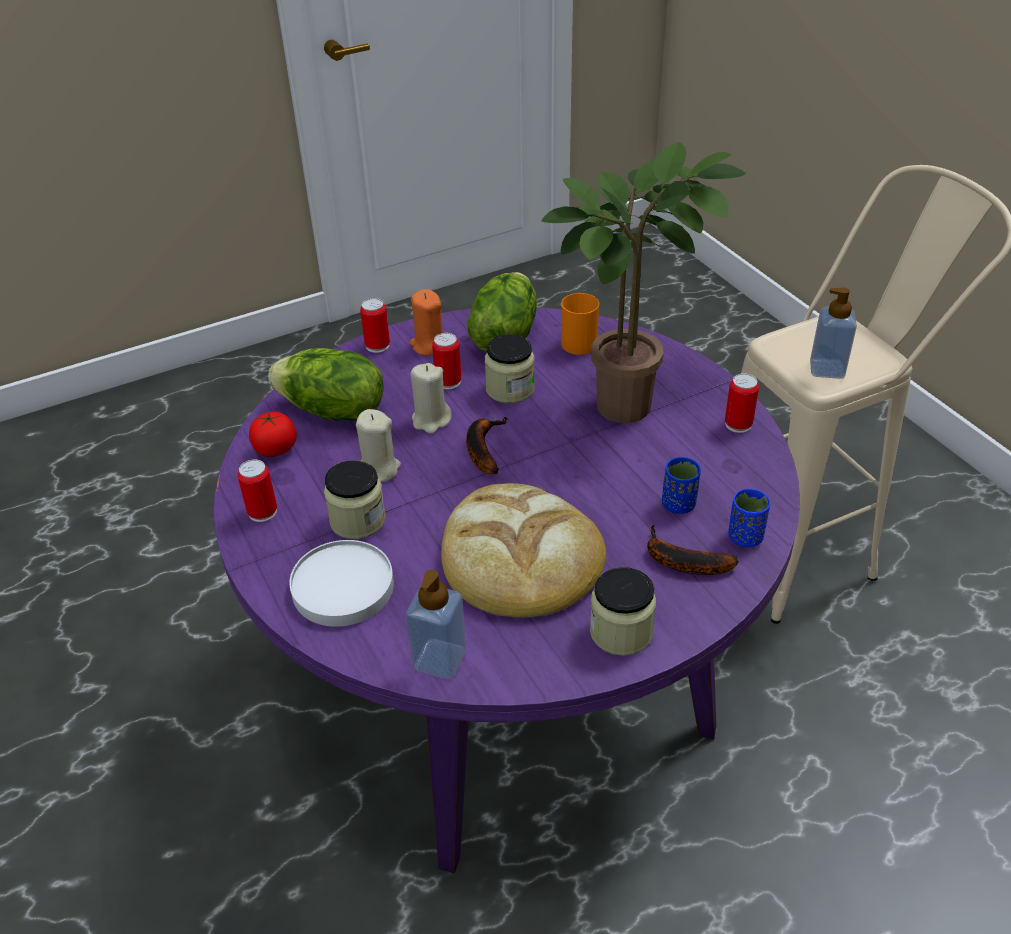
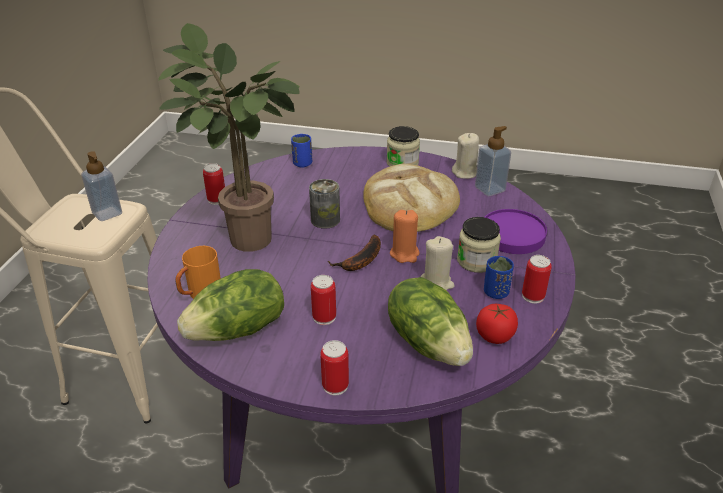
camera: 140 degrees left, 5 degrees down
white plate [289,540,394,627] -> purple plate [485,209,547,254]
orange candle [409,289,443,356] -> orange candle moved to [390,210,420,263]
beige candle [410,363,452,434] -> beige candle moved to [452,133,479,179]
jar [485,334,535,404] -> none
banana [647,525,738,575] -> none
blue cup [662,457,701,514] -> blue cup moved to [484,256,514,299]
none -> can [309,179,340,229]

